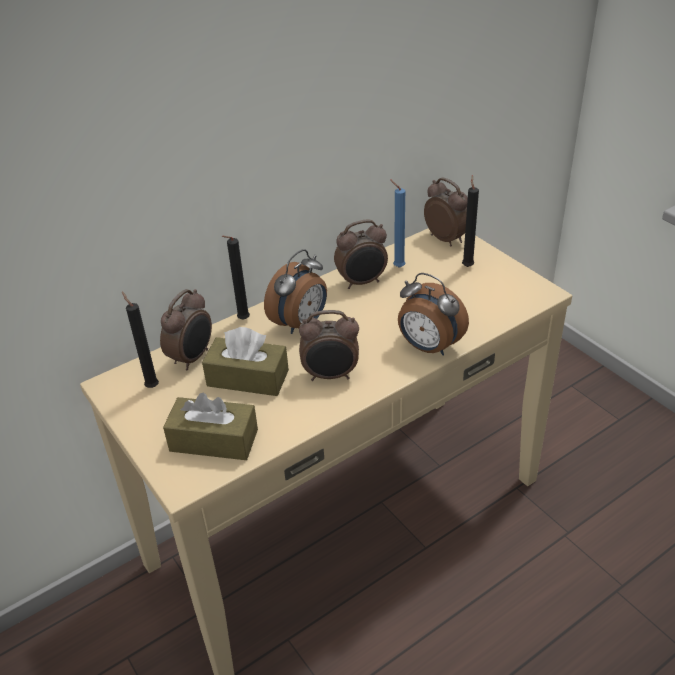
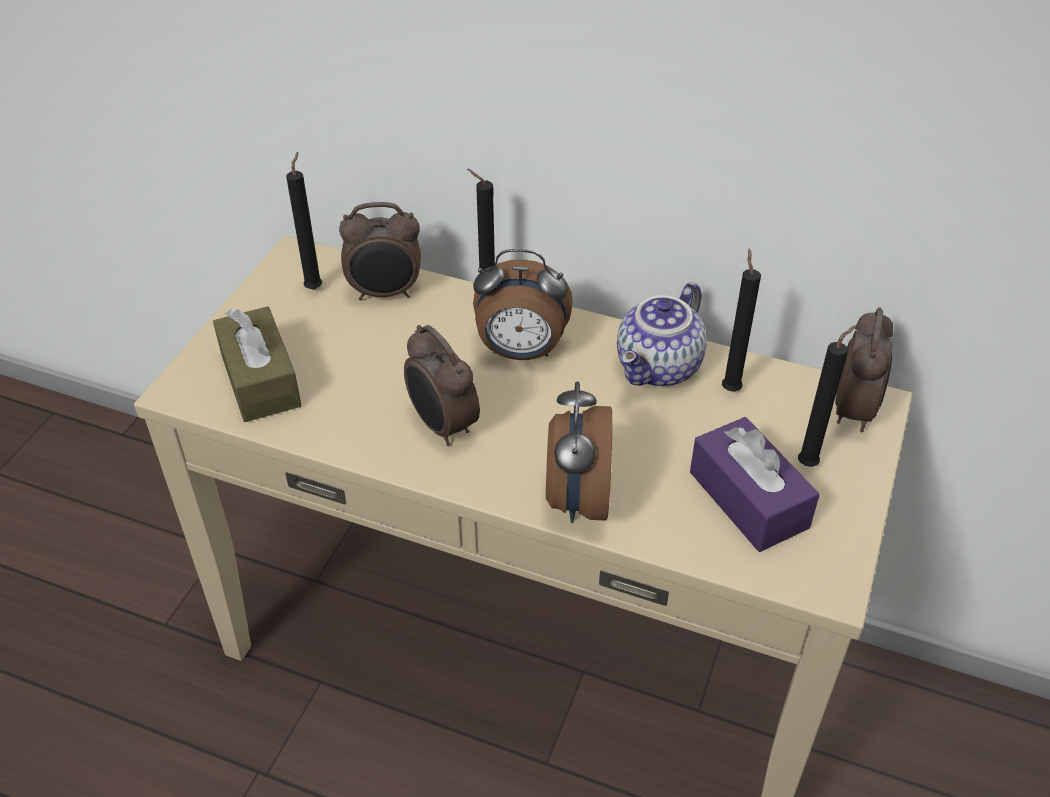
camera: 55 degrees right, 5 degrees up
brown tissue box [202,327,289,396] -> none
alarm clock [334,220,388,289] -> teapot [617,282,707,387]
blue candle [390,179,405,268] -> black candle [722,248,761,392]
none -> purple tissue box [690,417,820,552]

